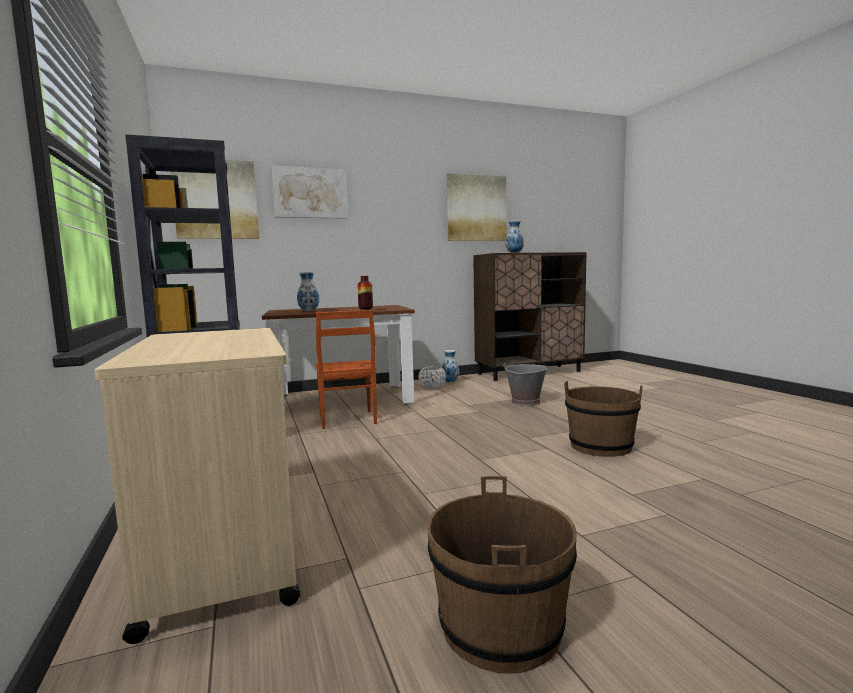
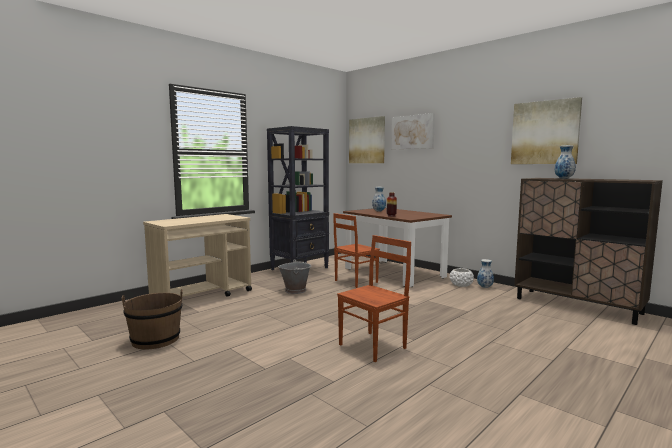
camera: 65 degrees right, 0 degrees up
grey bucket [503,364,549,406] -> grey bucket moved to [278,259,312,294]
brown bucket [564,381,643,457] -> brown chair [337,235,411,362]

